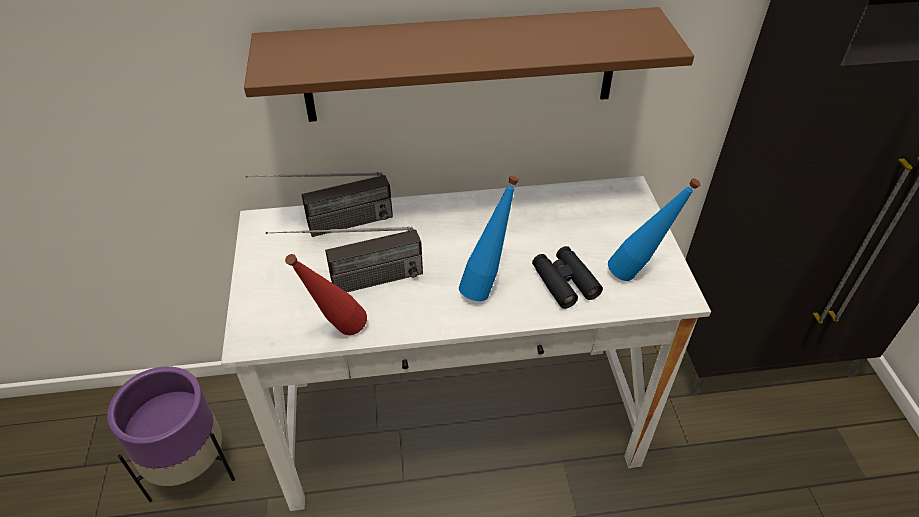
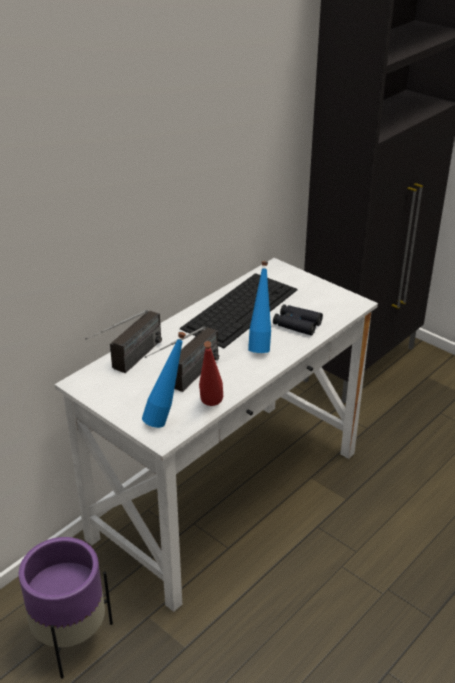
camera: 40 degrees left, 10 degrees down
brown shelf [244,7,694,122] -> none
blue bottle [608,178,701,281] -> blue bottle moved to [142,332,186,428]
none -> keyboard [180,273,297,348]

